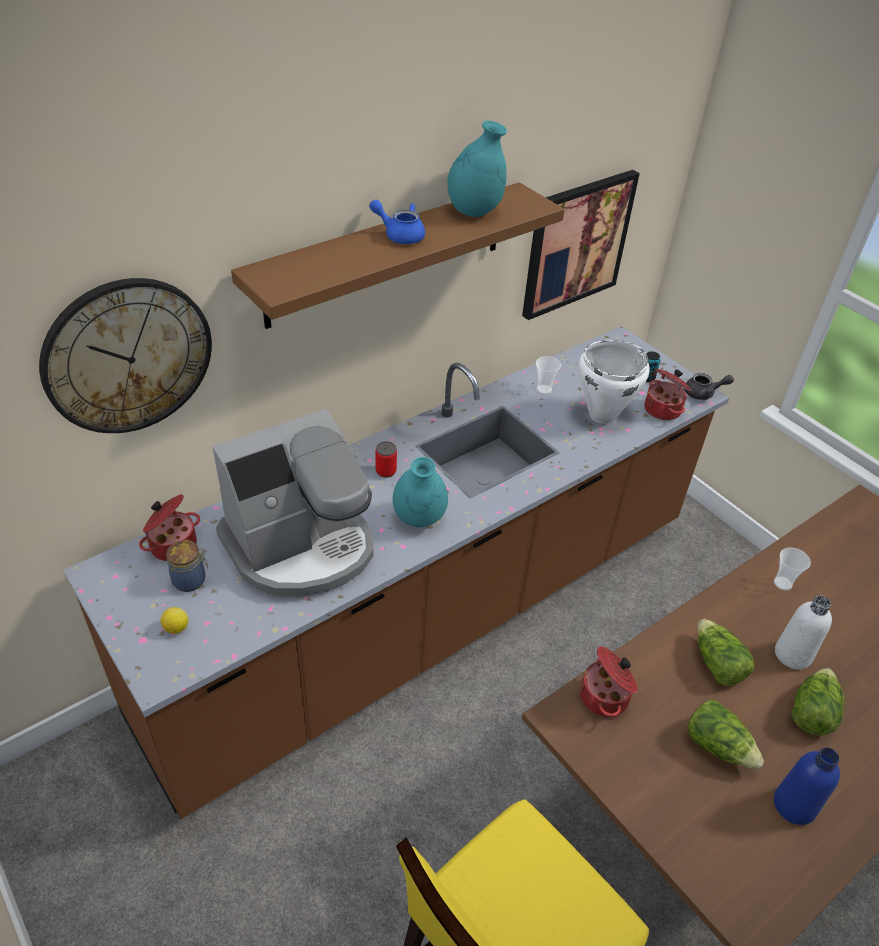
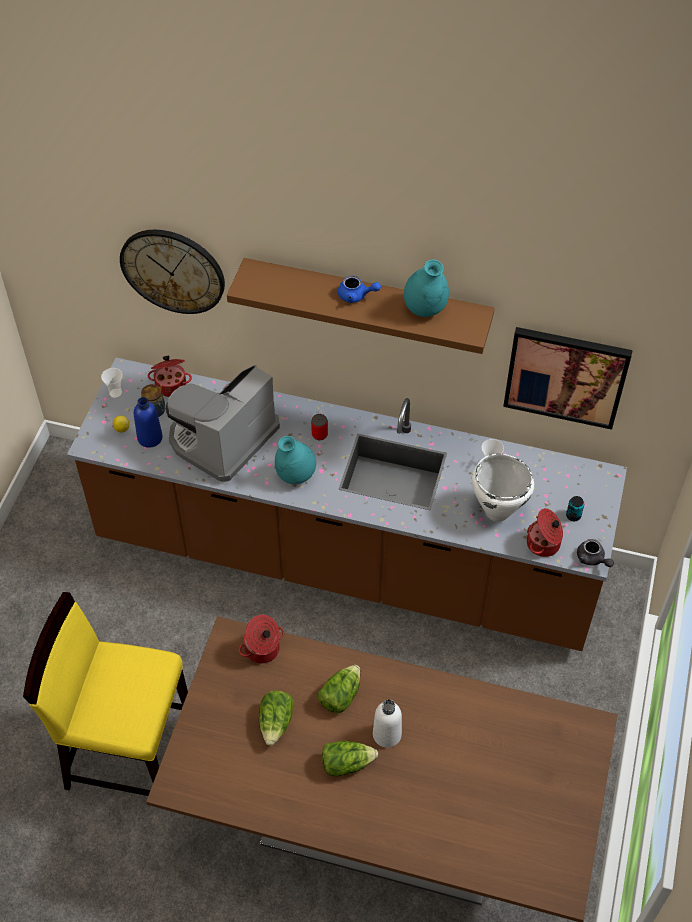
camera: 55 degrees right, 10 degrees up
coffee machine [212,409,374,597] -> coffee machine turned 105 degrees clockwise [166,365,280,482]
blue teapot [369,199,425,244] -> blue teapot turned 120 degrees clockwise [338,275,381,303]
cup [774,548,811,591] -> cup moved to [101,368,123,398]
blue bottle [774,747,840,825] -> blue bottle moved to [134,397,163,448]

